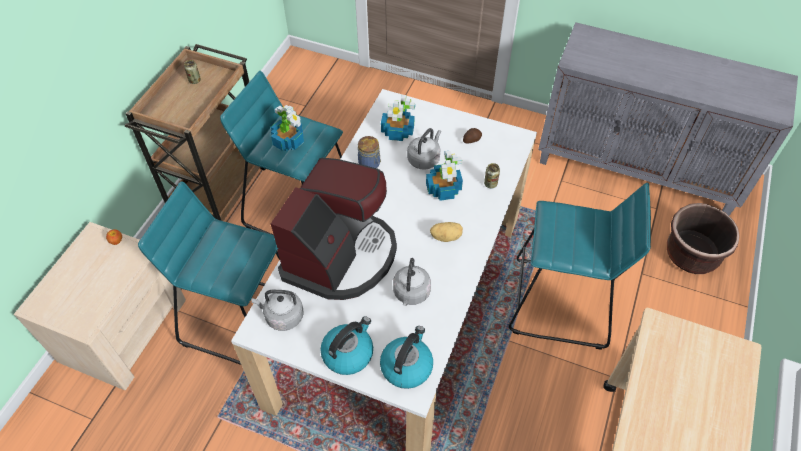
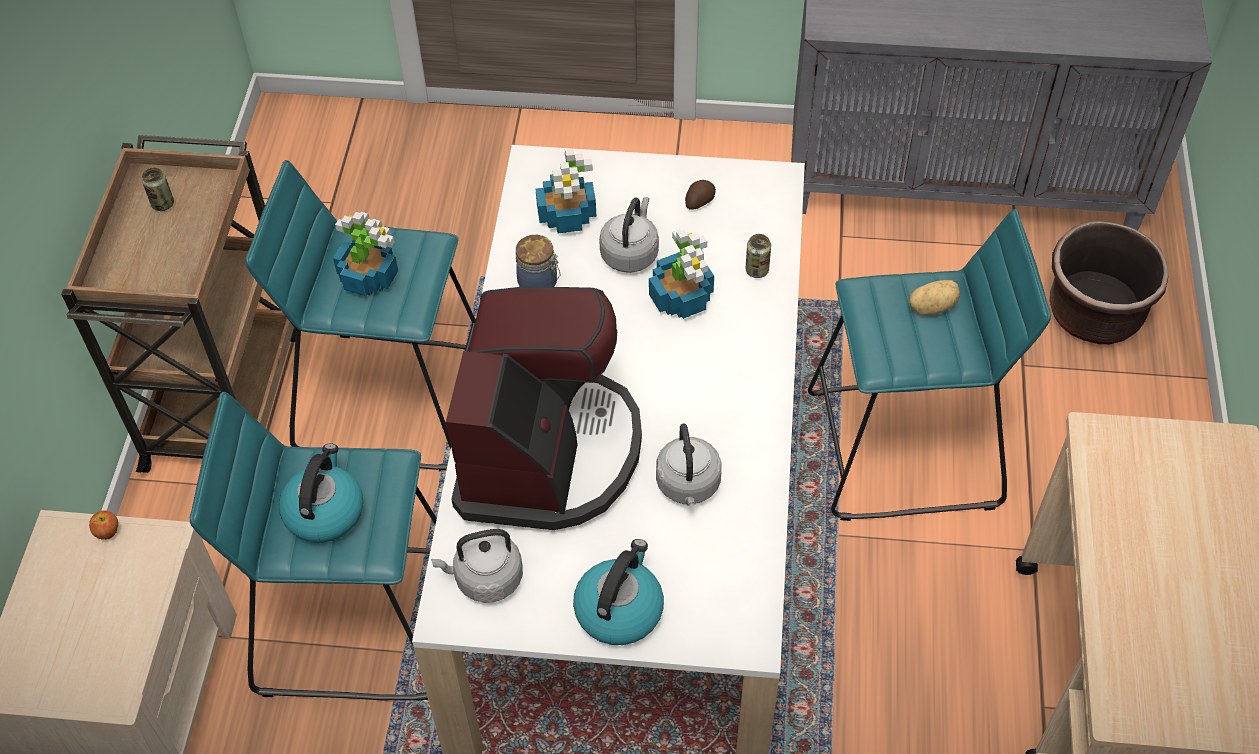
camera: 15 degrees left, 0 degrees up
kettle [380,326,433,389] -> kettle moved to [279,444,363,543]
potato [430,222,463,242] -> potato moved to [909,280,960,315]

